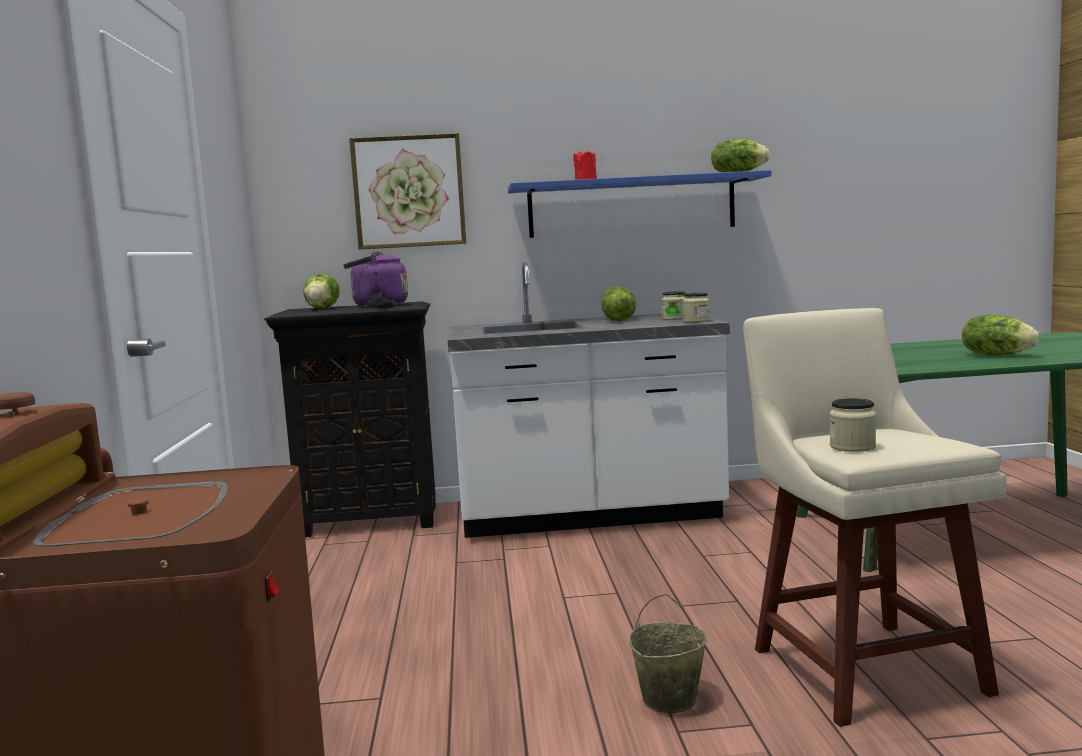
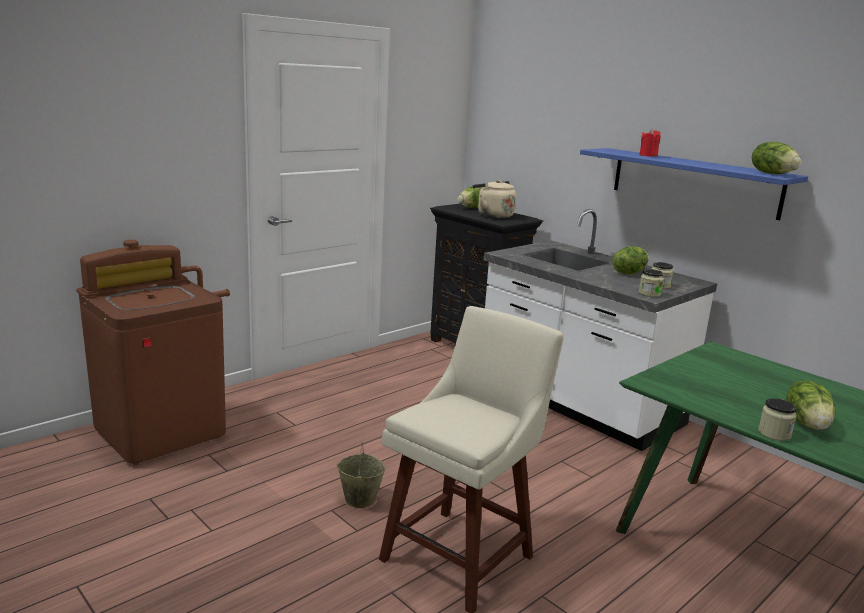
camera: 50 degrees right, 10 degrees up
purple kettle [343,251,408,307] -> beige kettle [472,180,516,218]
picture [349,133,466,249] -> none
jar [830,398,876,452] -> jar moved to [758,398,797,441]

